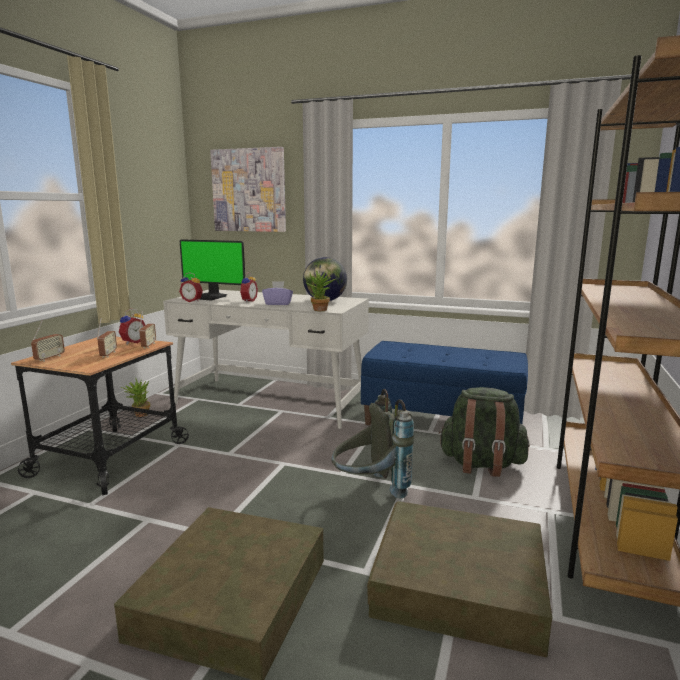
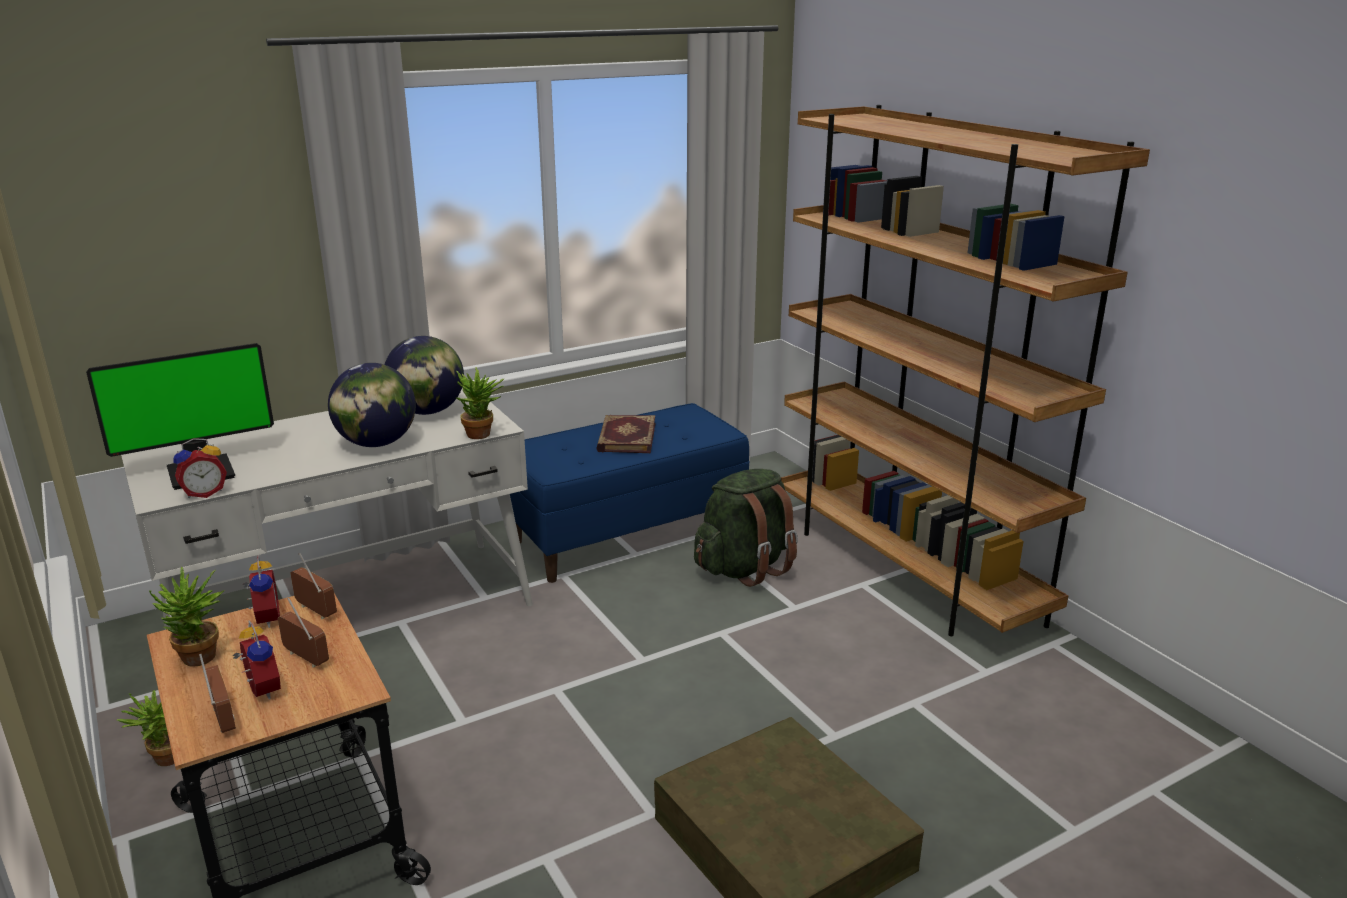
camera: 50 degrees left, 10 degrees up
picture [210,147,286,232] -> none
alarm clock [239,272,258,302] -> alarm clock moved to [233,621,281,700]
purple tissue box [262,281,293,305] -> globe [328,363,416,447]
grey backpack [331,389,414,499] -> none
brown storage box [367,501,552,658] -> none
none -> potted plant [149,567,225,667]
none -> book [596,415,655,453]

